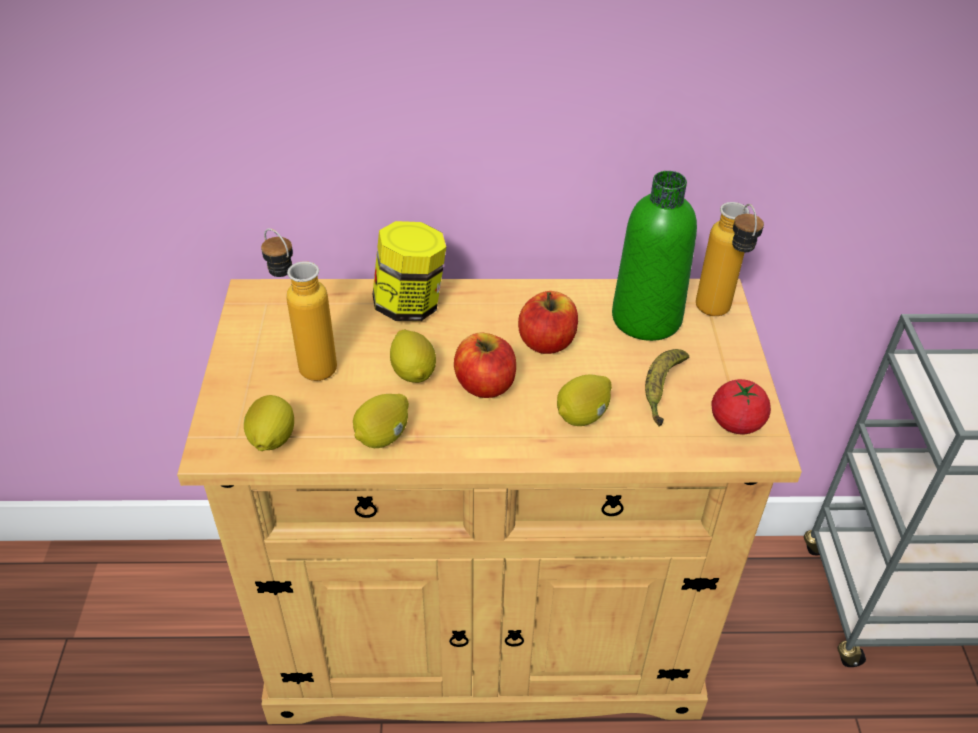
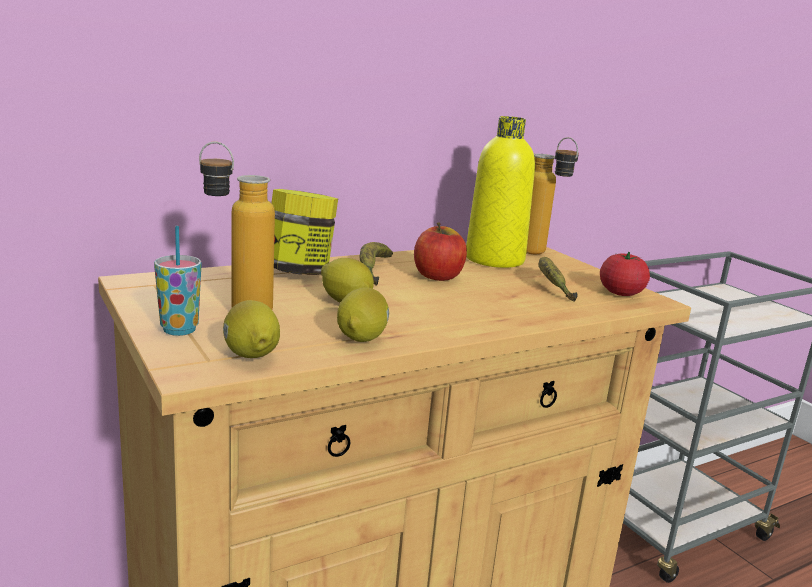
camera: 30 degrees left, 25 degrees down
apple [454,332,516,398] -> none
lemon [557,374,612,426] -> none
green bottle [612,171,697,341] -> yellow bottle [466,116,535,268]
none -> cup [154,226,201,336]
none -> banana [360,242,393,286]

